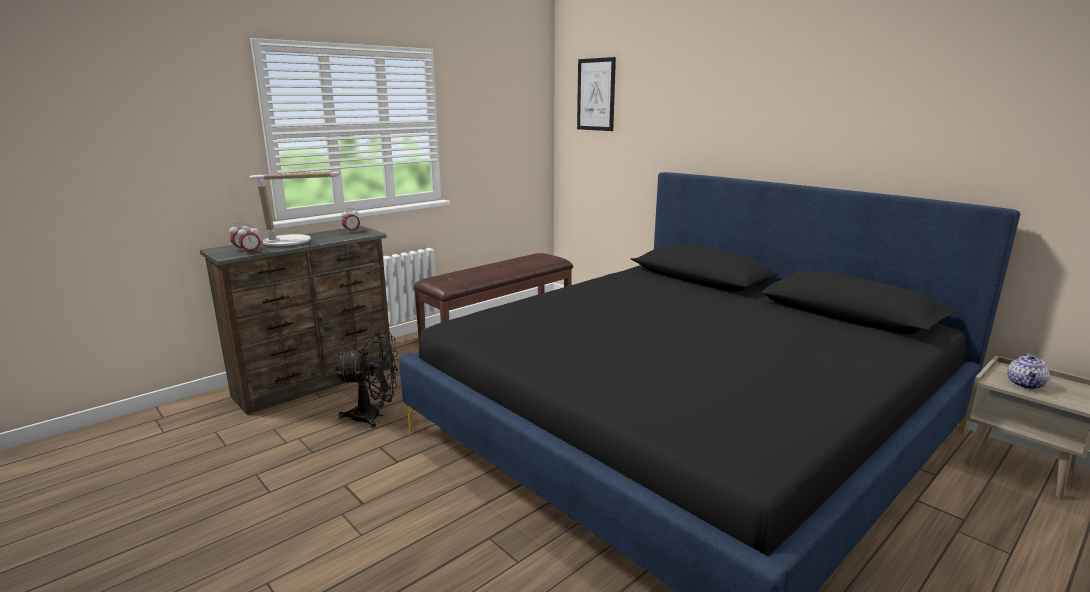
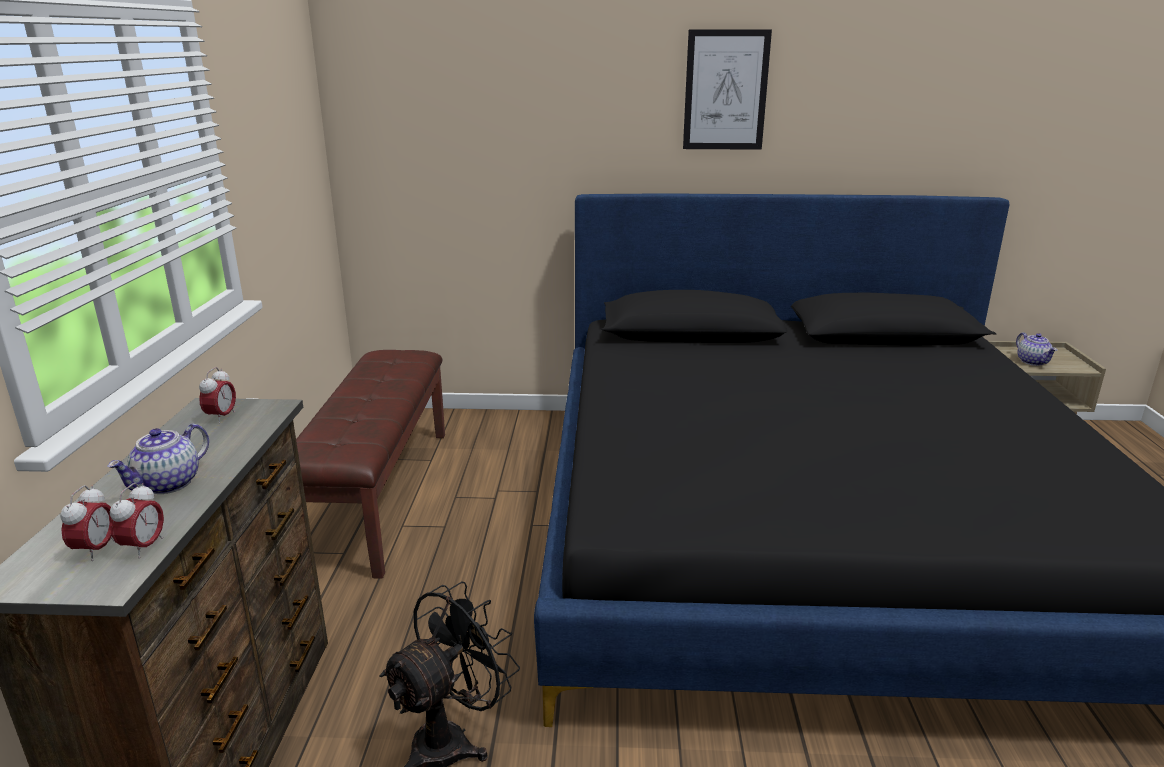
camera: 45 degrees left, 5 degrees up
table lamp [249,172,340,246] -> teapot [108,424,209,494]
picture [577,57,616,131] -> picture moved to [683,29,772,150]

